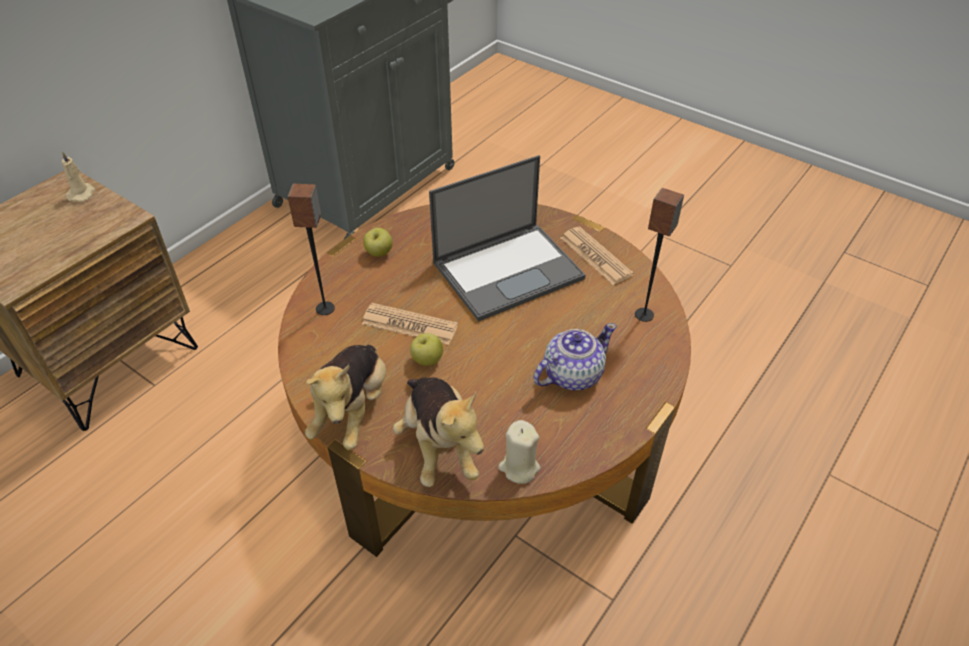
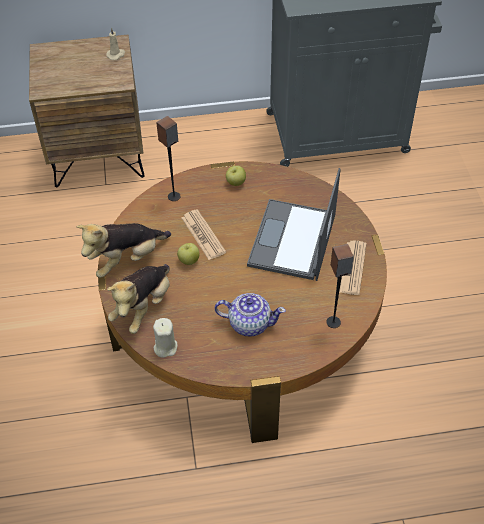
camera: 45 degrees right, 5 degrees up
laptop [429,155,586,322] -> laptop turned 90 degrees clockwise [247,168,341,281]

